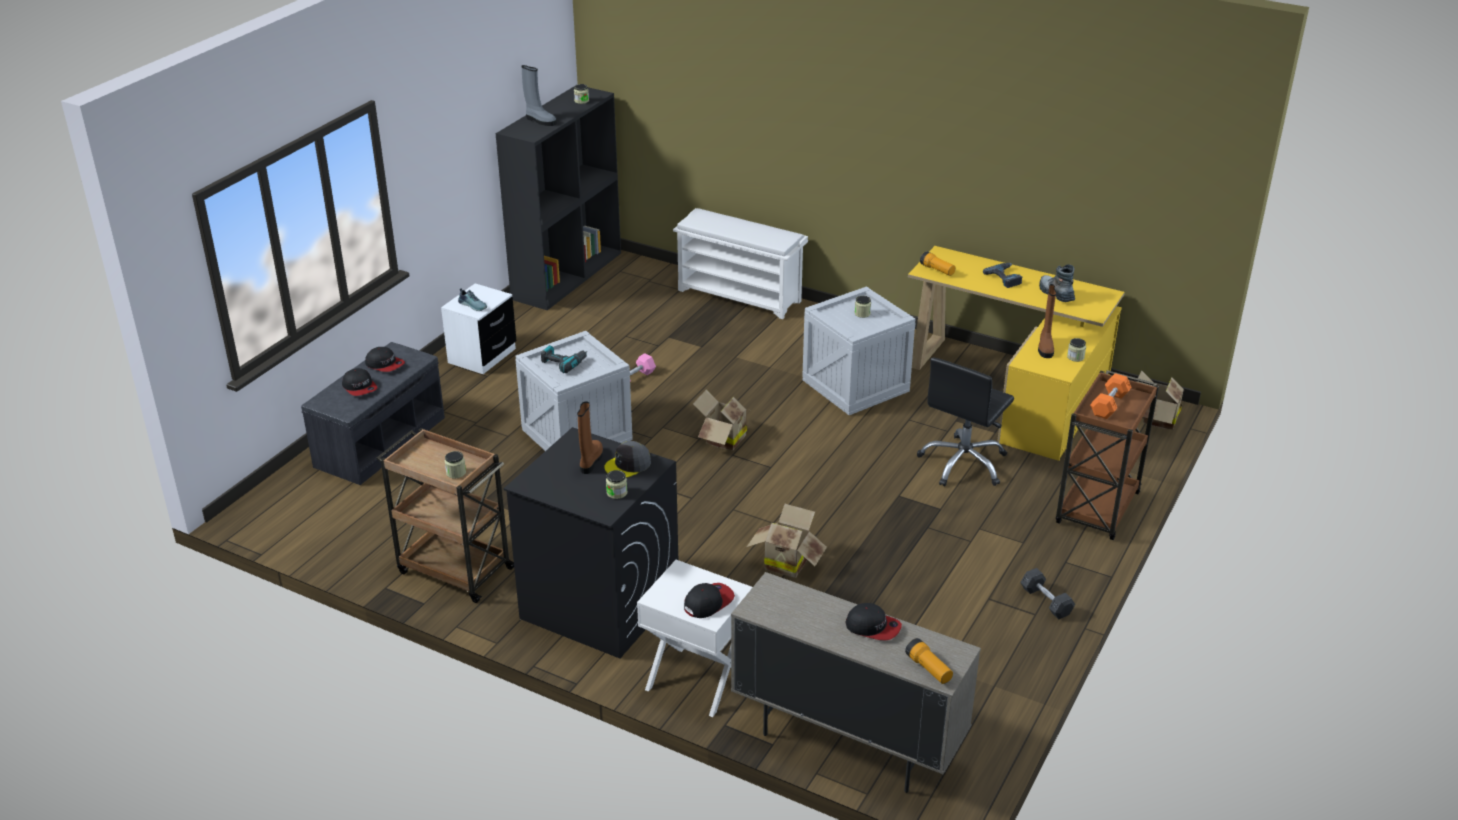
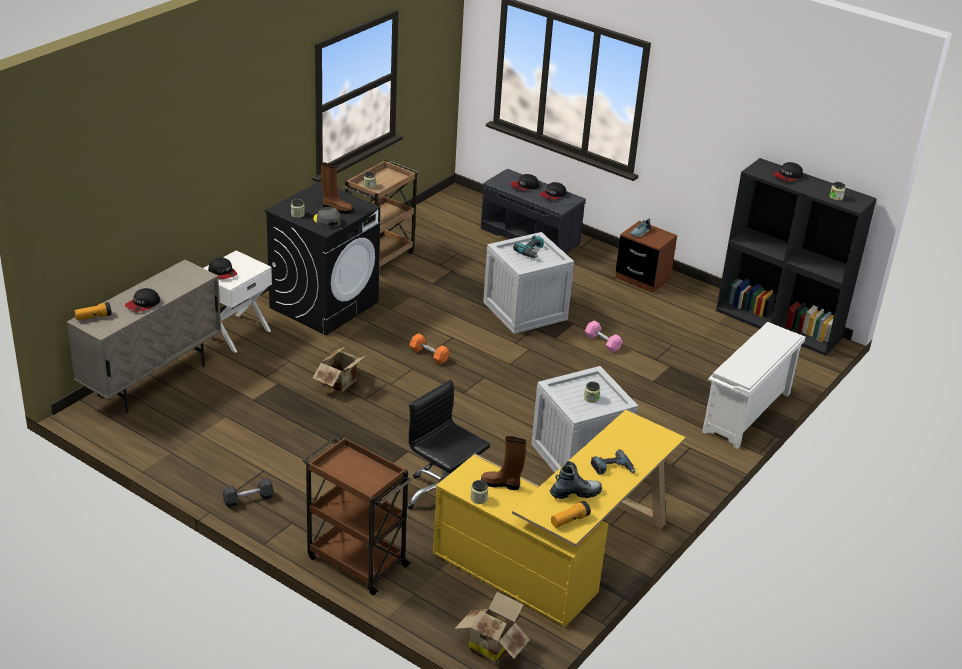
camera: 95 degrees right, 0 degrees up
white nightstand [441,283,516,374] -> brown nightstand [616,221,677,293]
grey boot [521,65,557,126] -> cap [773,162,803,181]
cardboard box [693,390,752,451] -> none
flashlight [920,251,955,276] -> flashlight moved to [551,501,591,528]
orange dumbbell [1090,373,1131,419] -> orange dumbbell moved to [409,333,450,364]

